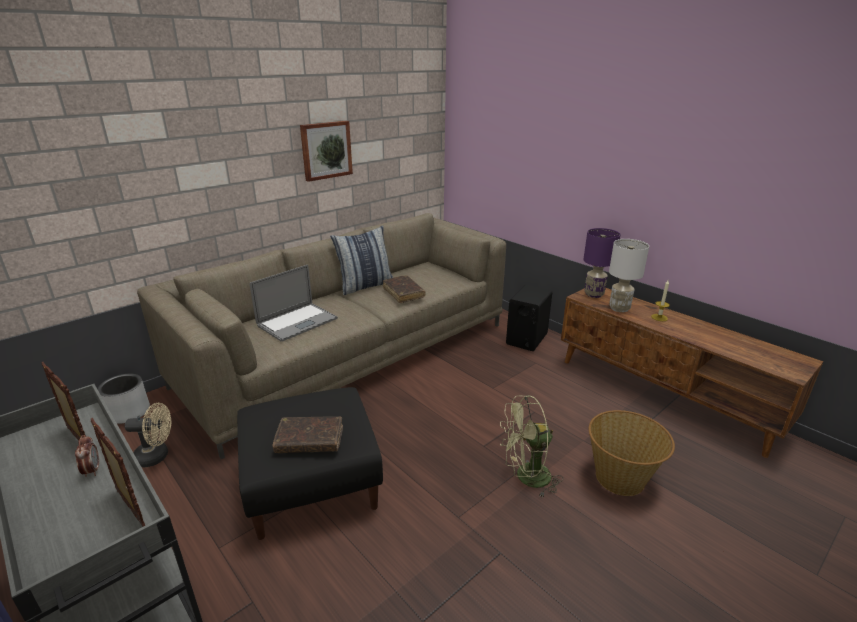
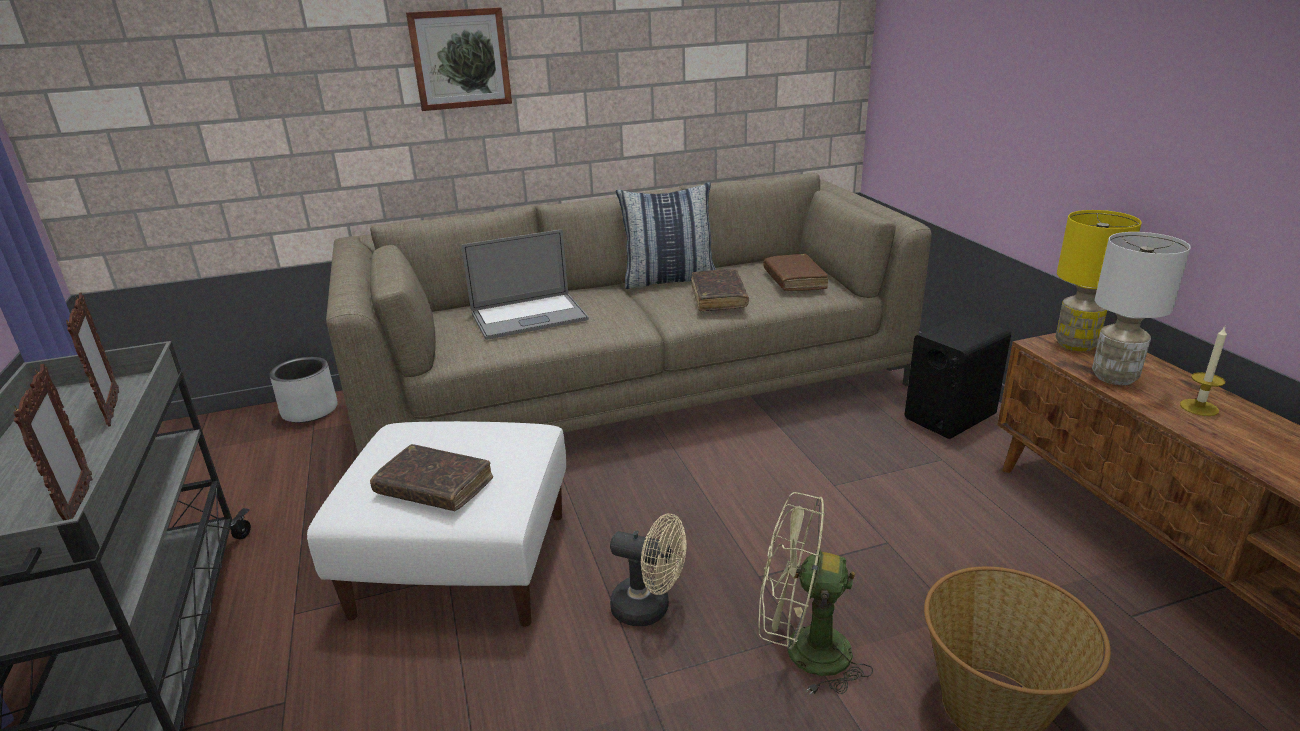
camera: 25 degrees right, 0 degrees up
alarm clock [75,435,99,477] -> none
beige fan [125,403,171,467] -> beige fan moved to [610,514,687,626]
black ottoman [237,387,383,540] -> white ottoman [307,421,566,627]
picture [300,121,353,182] -> picture moved to [406,7,512,111]
purple table lamp [583,228,620,298] -> yellow table lamp [1056,210,1142,352]
none -> brown book [763,254,828,291]

